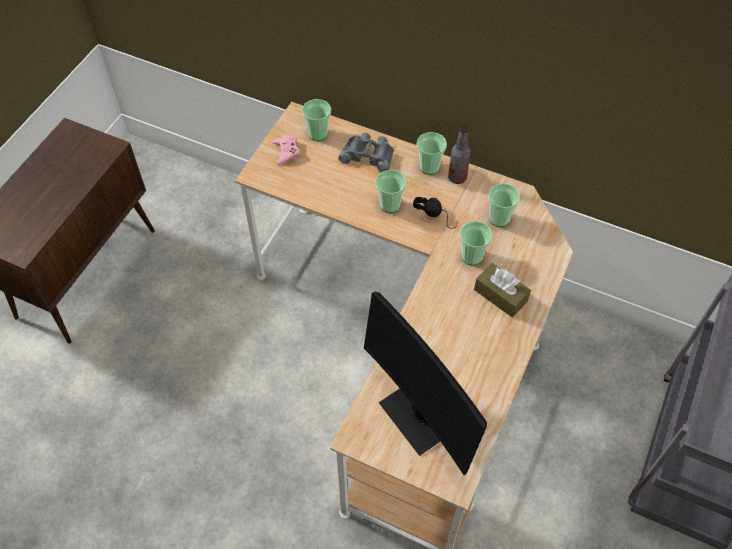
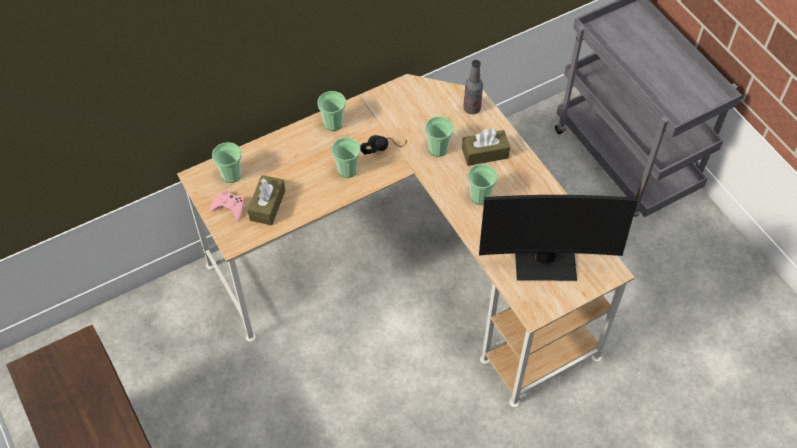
camera: 55 degrees left, 0 degrees up
grey binoculars [338,132,394,172] -> none
bottle [448,125,471,184] -> bottle moved to [463,60,483,114]
cup [488,183,520,227] -> cup moved to [468,164,497,205]
none -> brown tissue box [248,175,285,225]

